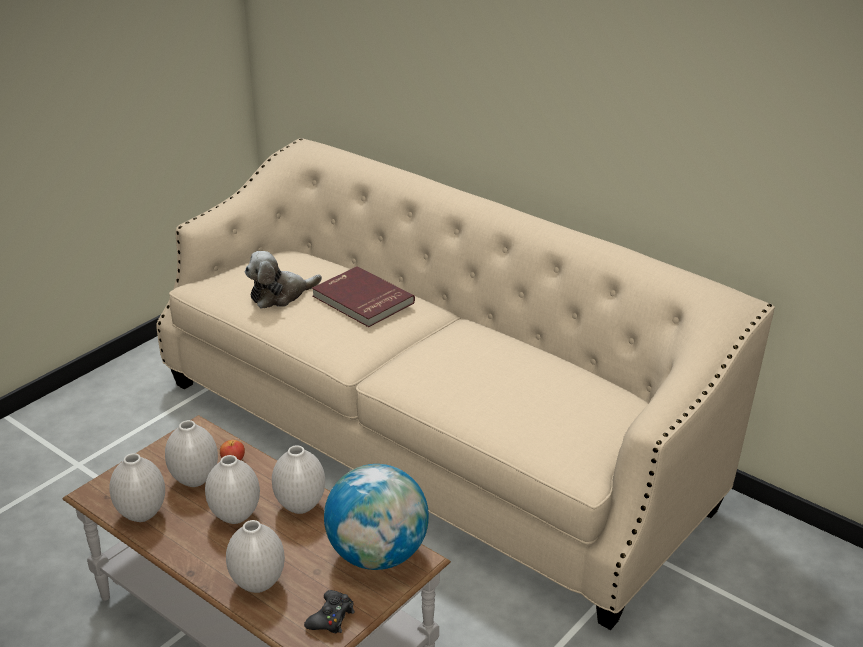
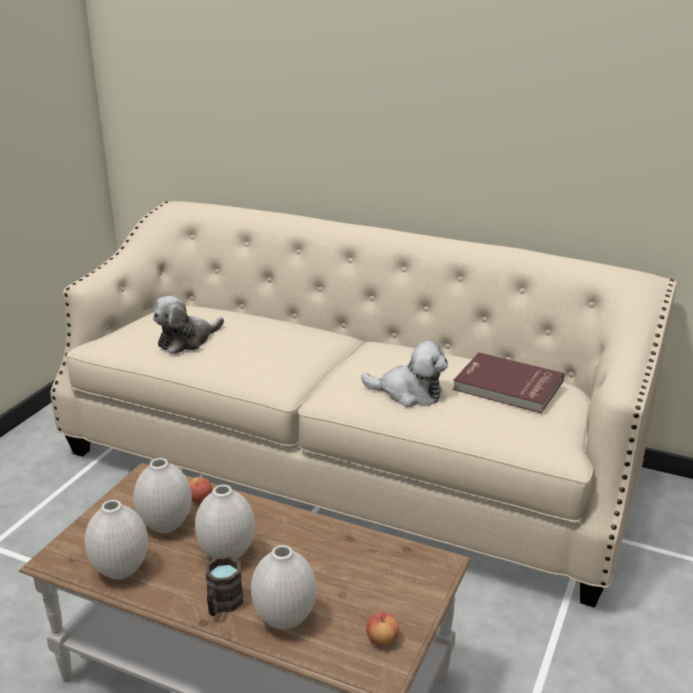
camera: 15 degrees left, 5 degrees down
white vase [272,445,325,514] -> none
black game controller [304,590,355,633] -> apple [366,613,399,646]
red book [312,266,415,327] -> red book moved to [453,352,564,413]
globe [324,464,429,570] -> none
none -> brown mug [205,556,243,616]
none -> plush toy [361,341,448,407]

